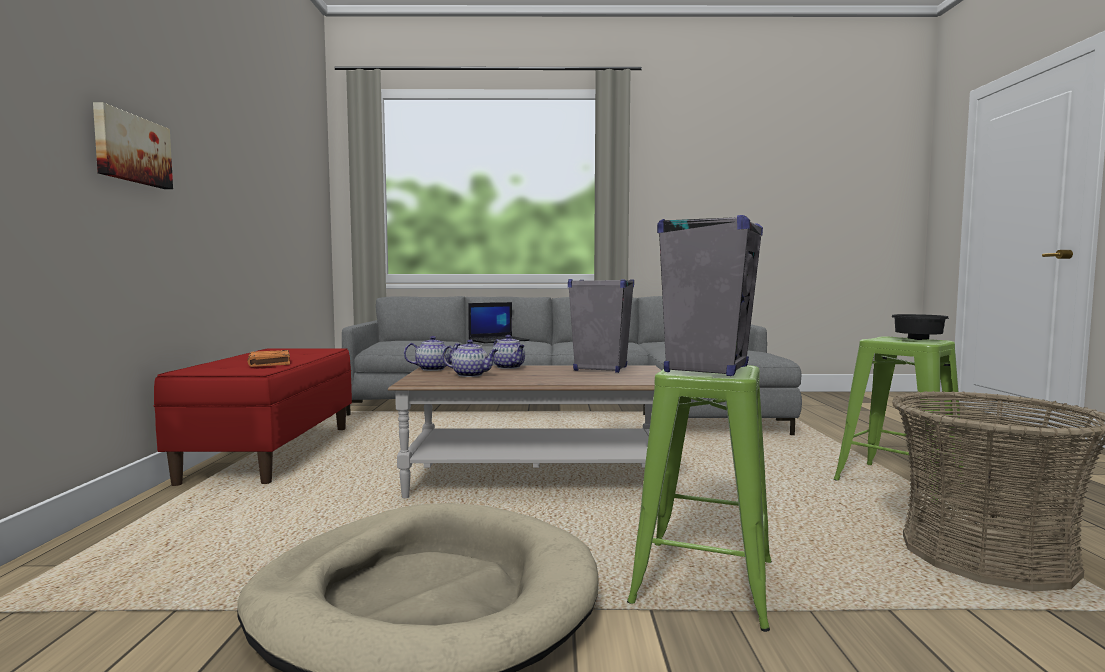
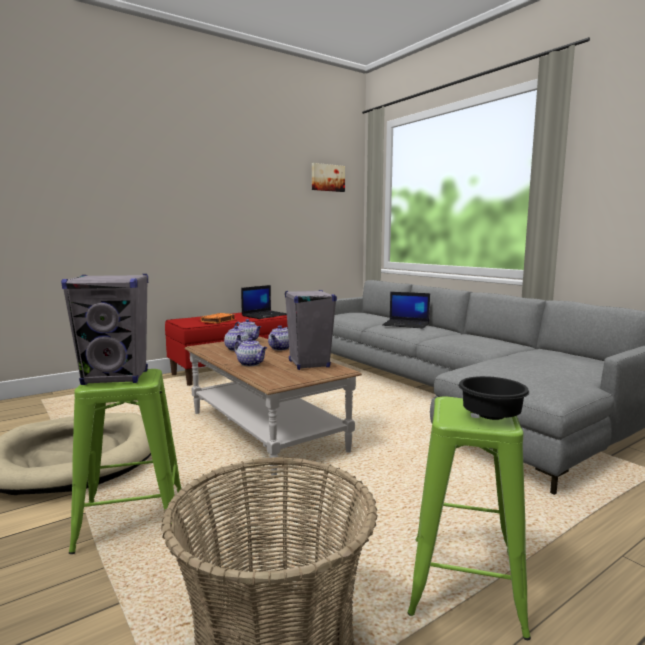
camera: 55 degrees right, 5 degrees up
picture [93,102,173,189] -> picture moved to [312,163,345,192]
none -> teapot [234,338,267,366]
none -> laptop [241,285,287,319]

